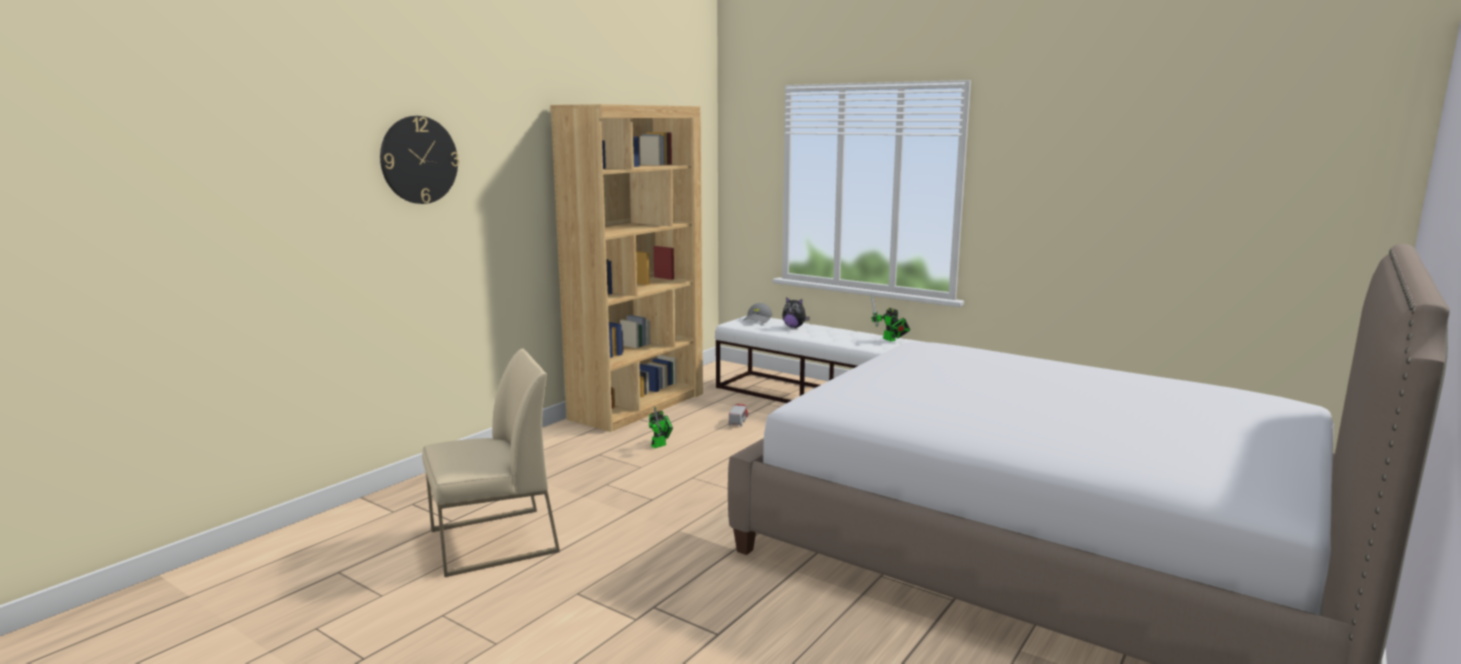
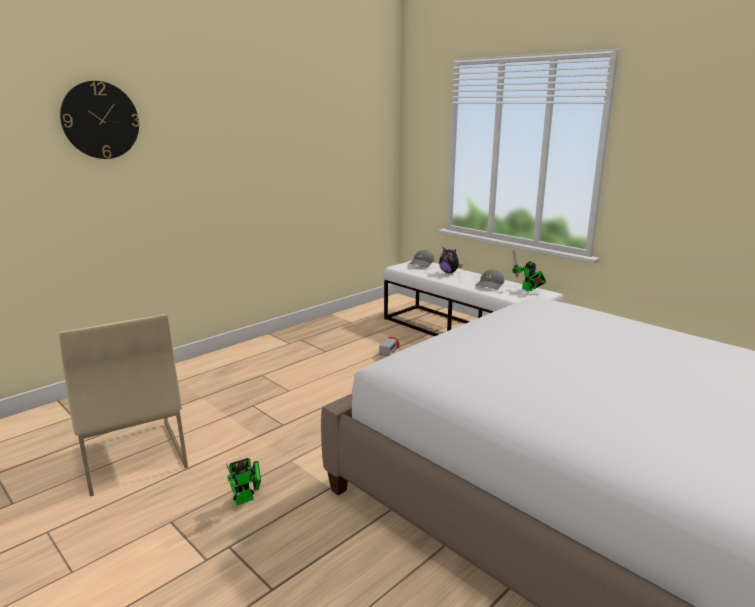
camera: 10 degrees right, 5 degrees up
beige chair [422,349,560,577] -> beige chair turned 75 degrees clockwise [59,314,188,496]
brown bookcase [550,104,703,432] -> none
toy robot [649,407,673,448] -> toy robot moved to [226,458,261,505]
none -> grey cap [476,269,504,290]

